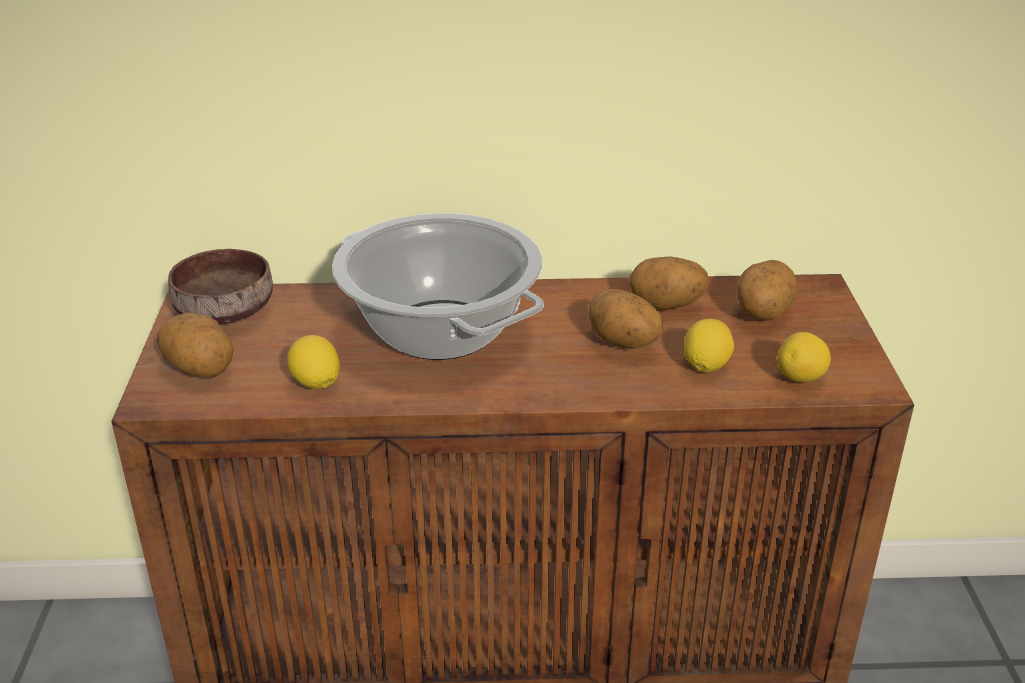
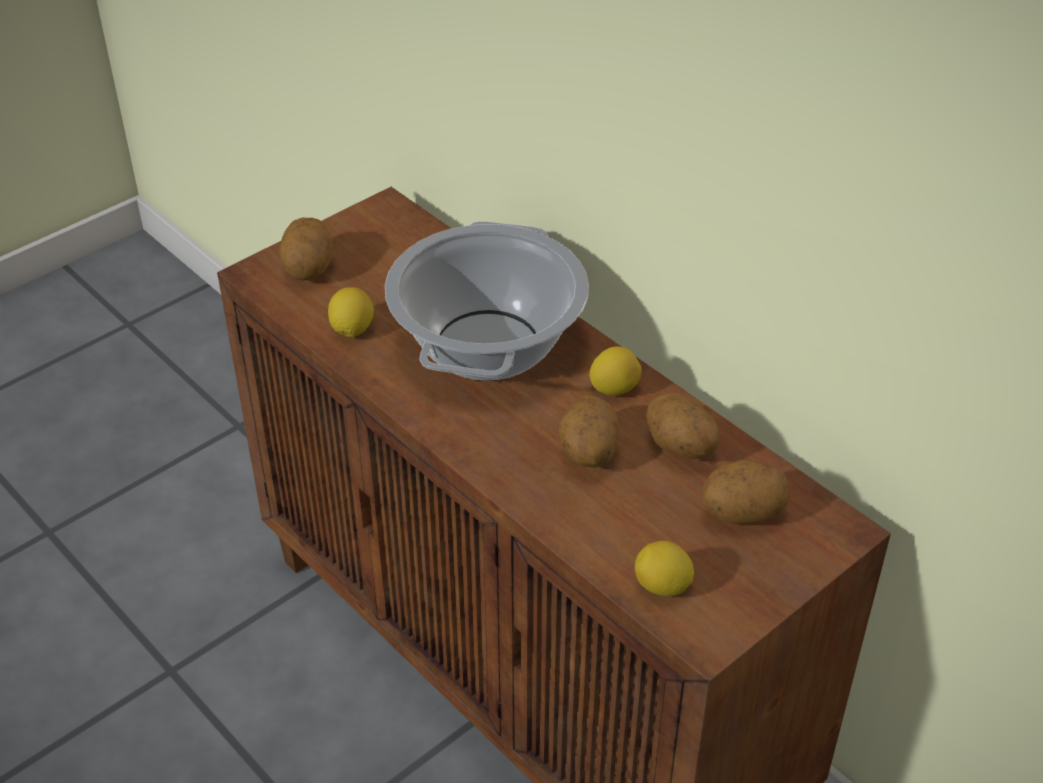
camera: 50 degrees right, 10 degrees up
brown bowl [168,249,273,324] -> none
lemon [684,319,734,373] -> lemon moved to [589,346,642,395]

